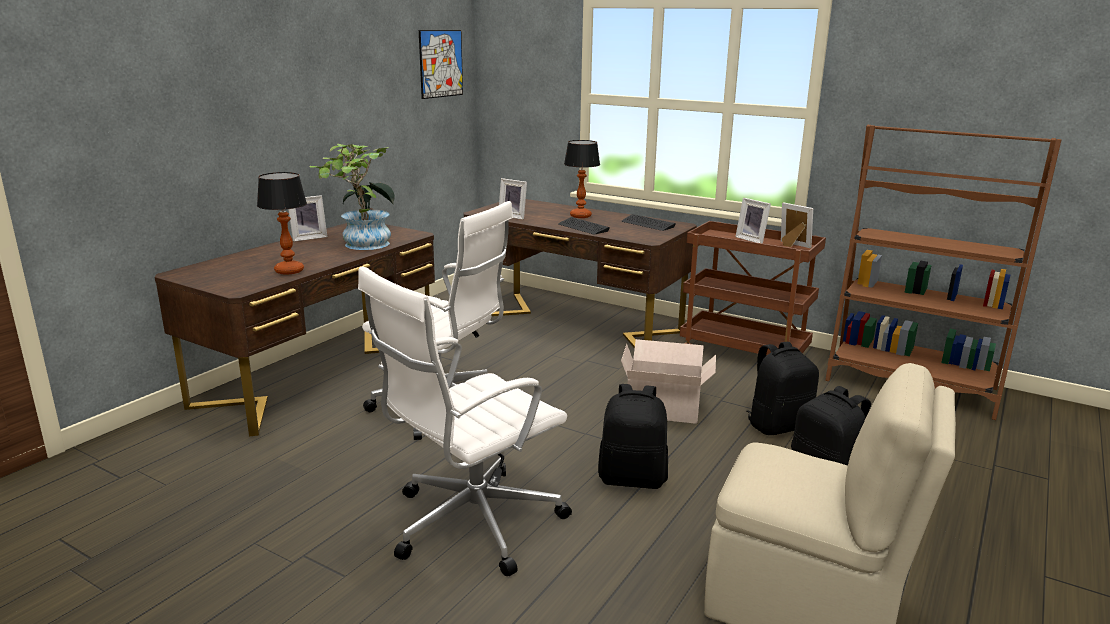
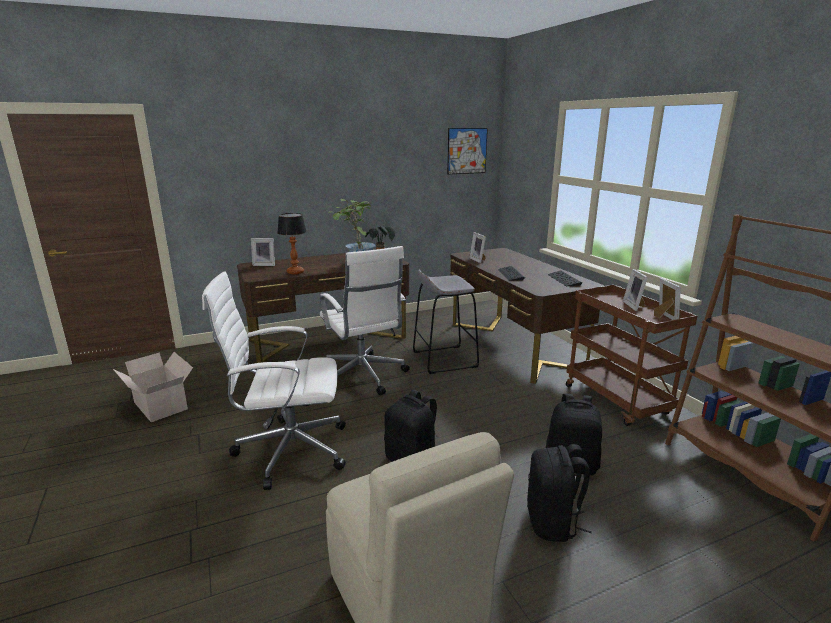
camera: 35 degrees right, 0 degrees up
picture frame [288,195,327,242] -> picture frame moved to [251,238,275,266]
table lamp [564,140,600,218] -> none
cardboard box [621,339,716,424] -> cardboard box moved to [113,352,193,422]
none -> grey stool [413,269,479,374]

